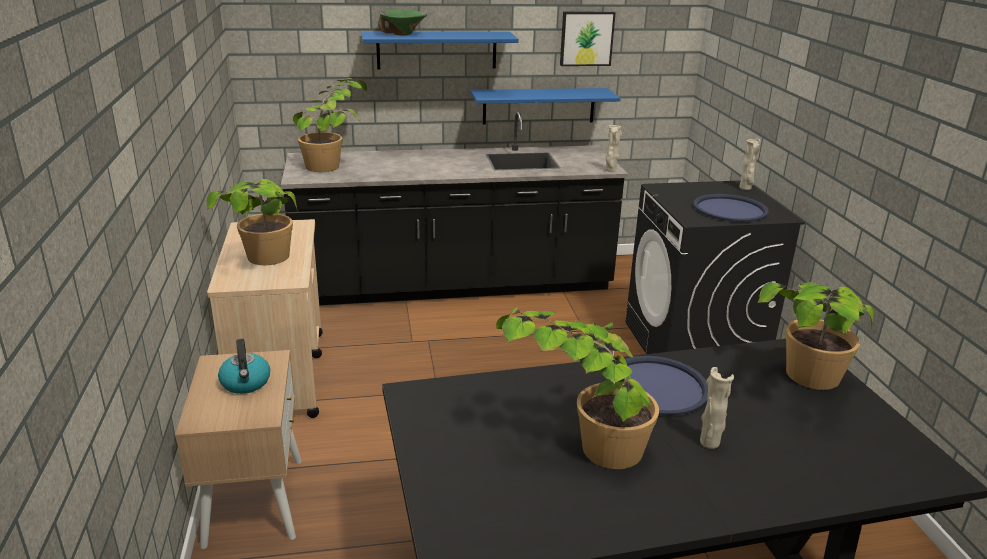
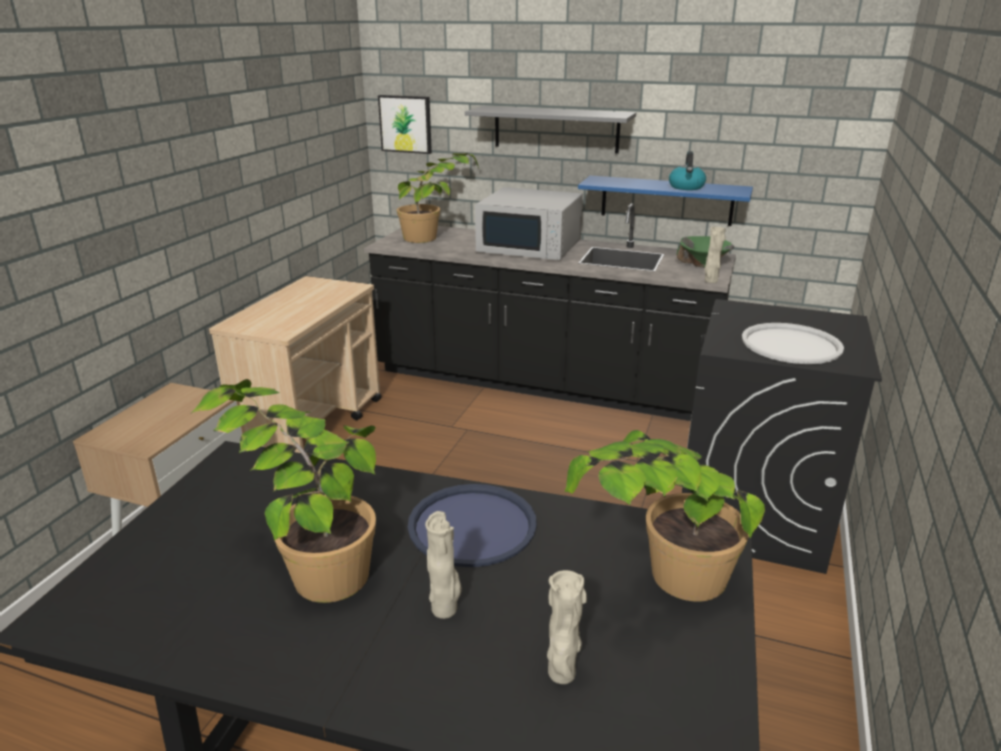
camera: 30 degrees right, 0 degrees up
potted plant [207,179,298,265] -> none
kettle [218,339,270,394] -> kettle moved to [669,151,706,190]
blue shelf [362,31,519,69] -> grey shelf [465,106,636,154]
green bowl [378,10,427,35] -> green bowl moved to [677,236,734,267]
picture [560,12,616,66] -> picture moved to [378,95,432,154]
blue tray [694,194,769,222] -> white tray [742,323,844,364]
beige vase [739,139,760,190] -> beige vase moved to [547,570,587,684]
none -> white microwave [475,187,583,260]

